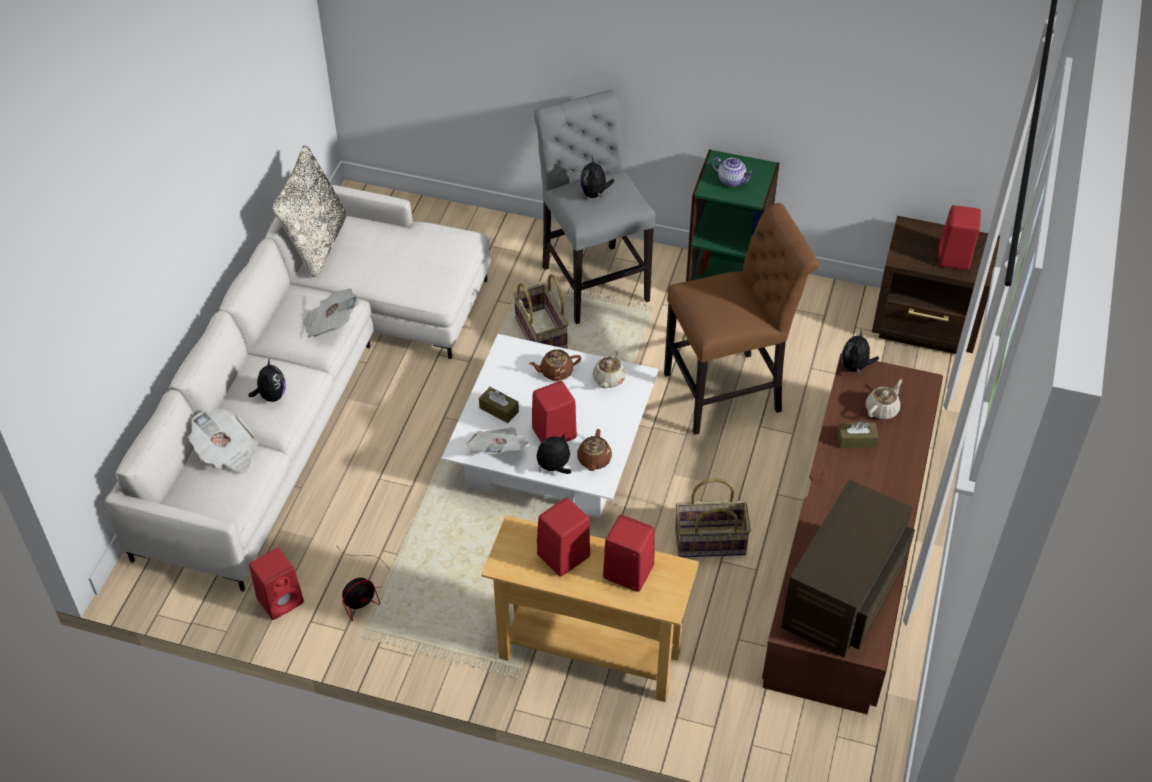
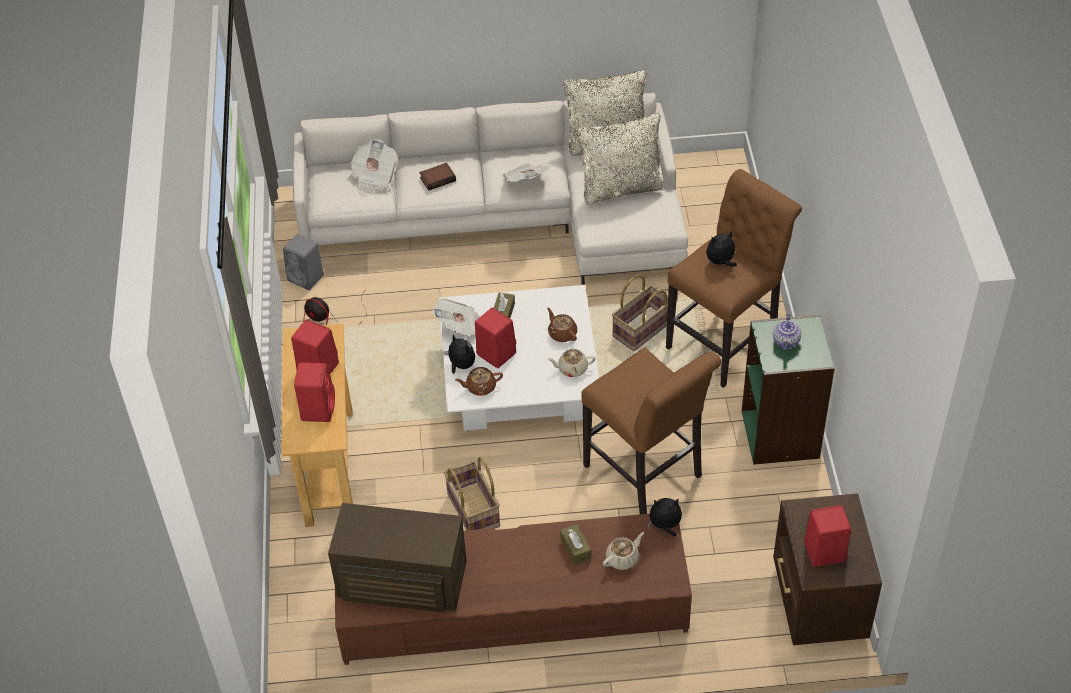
camera: 70 degrees right, 0 degrees up
plush toy [249,358,286,402] -> book [419,163,456,191]
red speaker [249,548,304,620] -> grey speaker [283,234,324,290]
grey stool [534,90,656,324] -> brown stool [666,169,802,388]
beige teapot [866,380,902,419] -> beige teapot turned 60 degrees counterclockwise [603,532,644,570]
none -> beige pillow [577,113,664,205]

